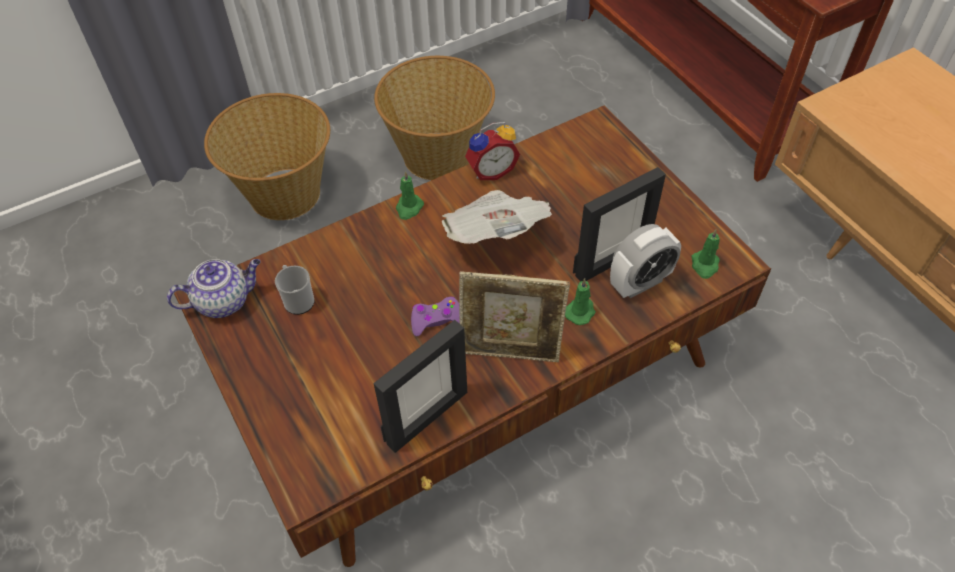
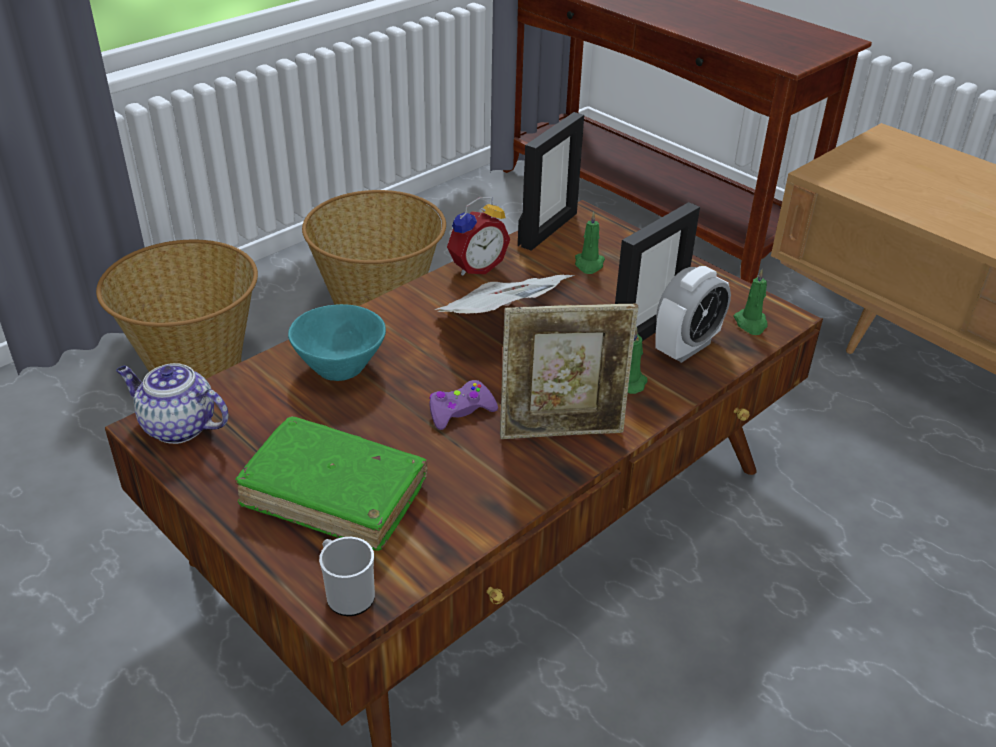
camera: 15 degrees left, 15 degrees down
teapot [167,259,261,318] -> teapot turned 120 degrees counterclockwise [116,363,229,444]
mug [275,265,314,315] -> mug moved to [319,537,375,616]
picture frame [373,320,467,453] -> picture frame moved to [518,112,584,251]
green candle [396,171,424,220] -> green candle moved to [575,212,605,274]
none -> green book [235,416,427,551]
none -> turquoise bowl [288,304,386,381]

